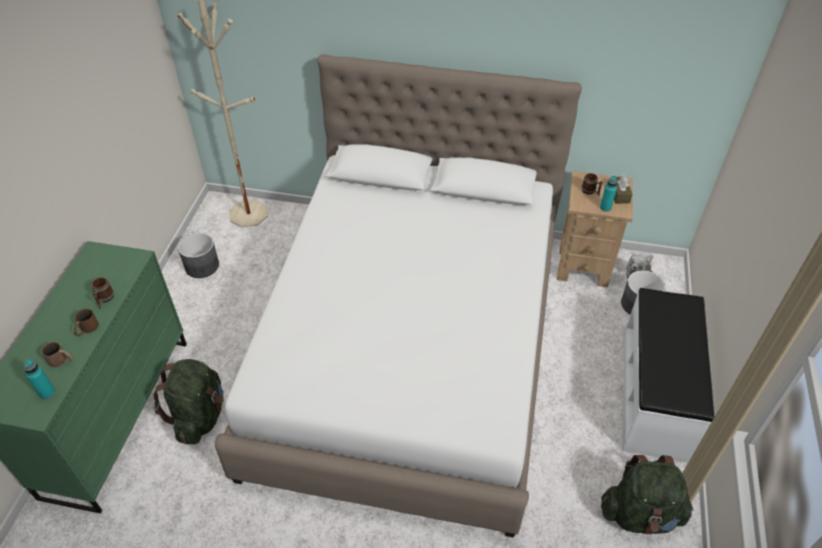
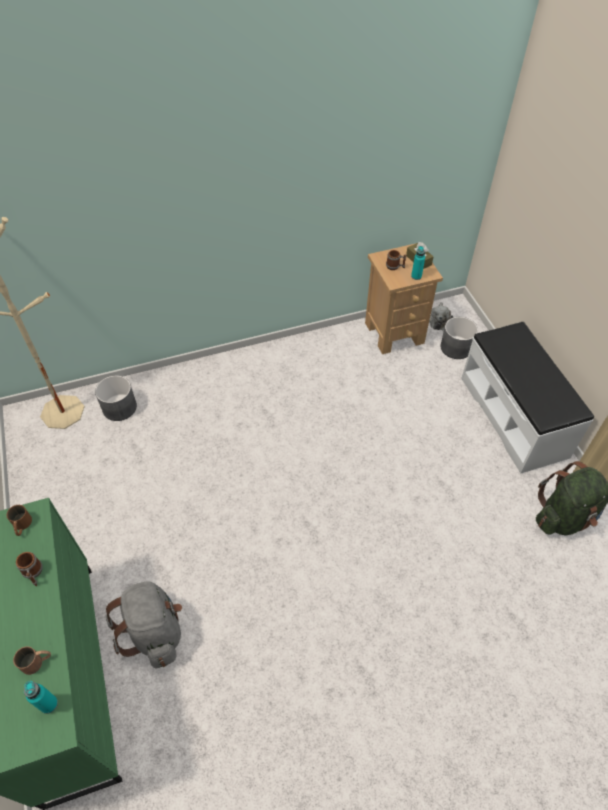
camera: 30 degrees left, 5 degrees up
brown mug [74,308,99,336] -> brown mug moved to [6,505,32,536]
green backpack [153,359,224,444] -> grey backpack [106,581,182,669]
grey planter [178,233,219,278] -> grey planter moved to [95,375,137,421]
white bed [215,54,582,537] -> none

